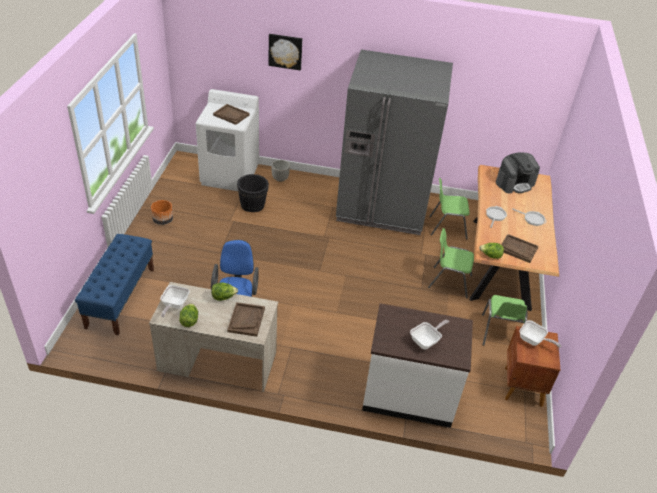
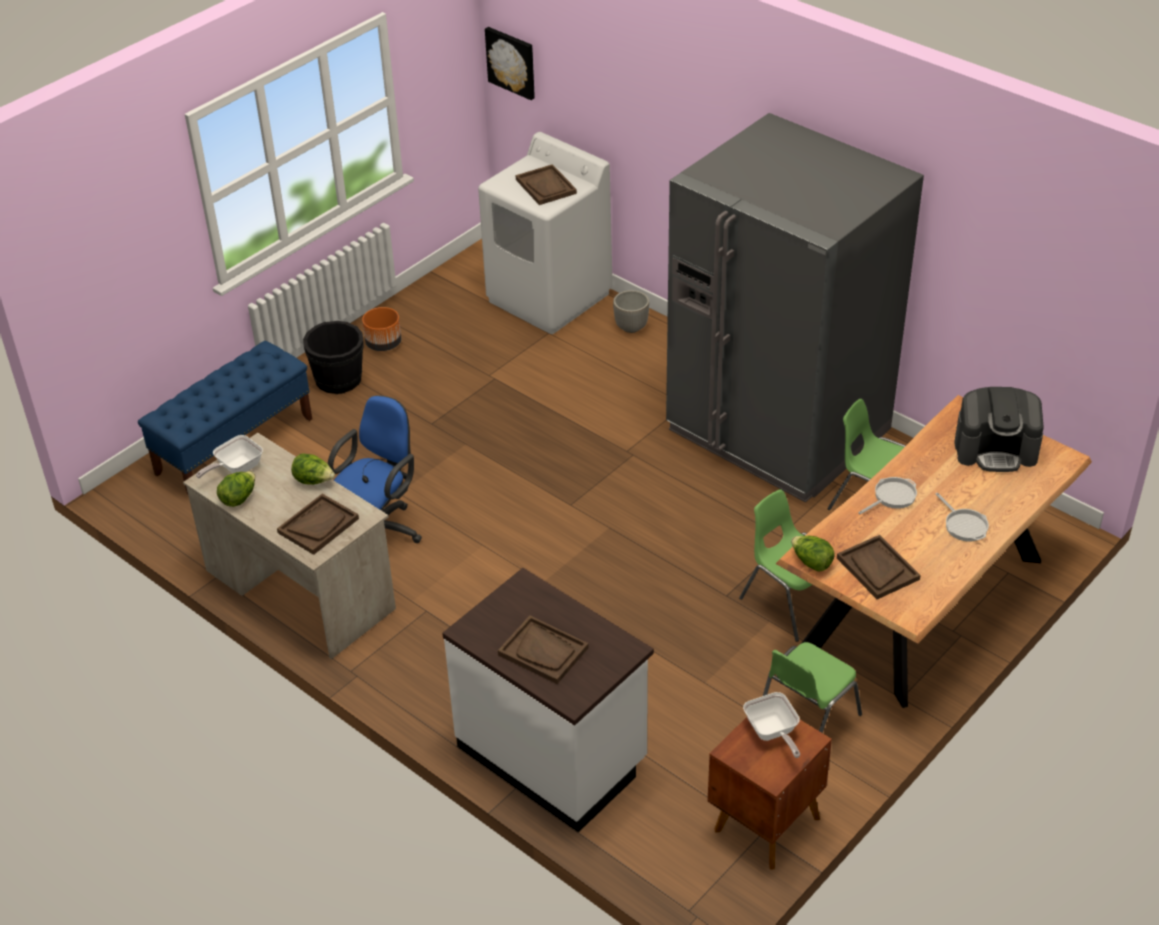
camera: 35 degrees right, 0 degrees up
black bucket [237,174,269,212] -> black bucket moved to [303,321,364,394]
picture [269,34,302,71] -> picture moved to [485,27,535,100]
frying pan [410,320,449,349] -> brown tray [498,615,589,684]

